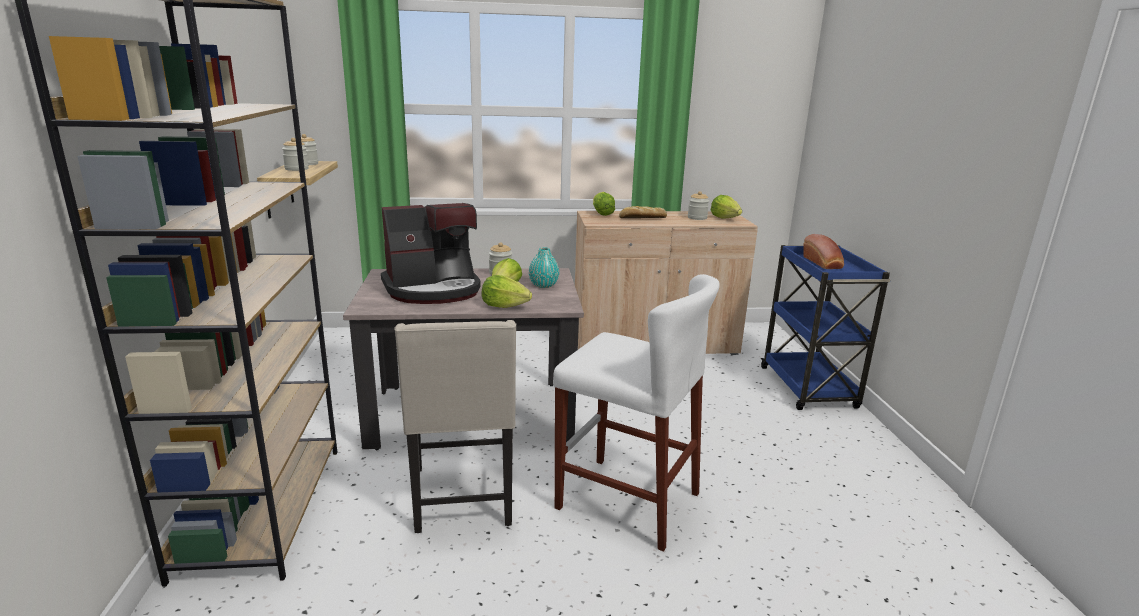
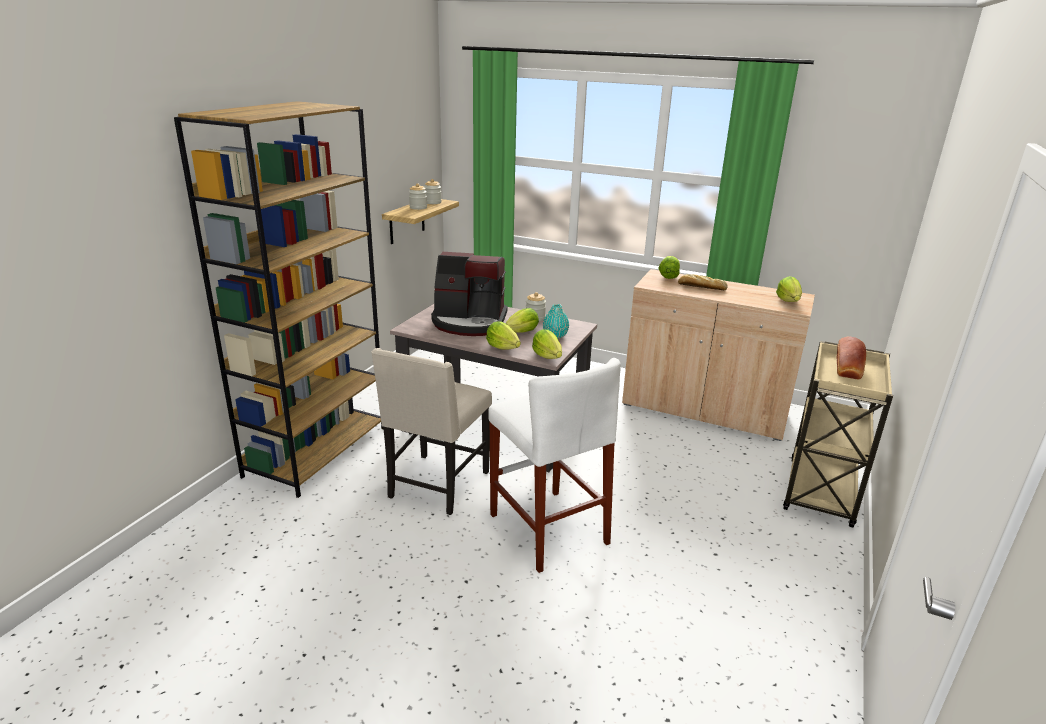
camera: 30 degrees right, 5 degrees up
jar [688,191,709,220] -> none
blue cart [761,245,890,410] -> beige cart [783,341,893,528]
none -> lettuce [532,329,562,359]

